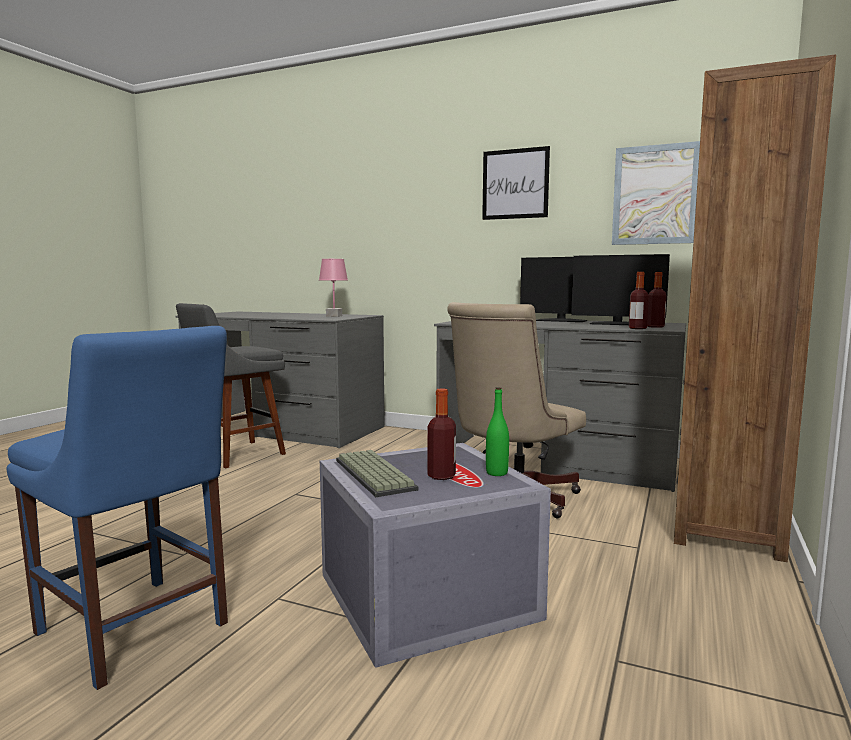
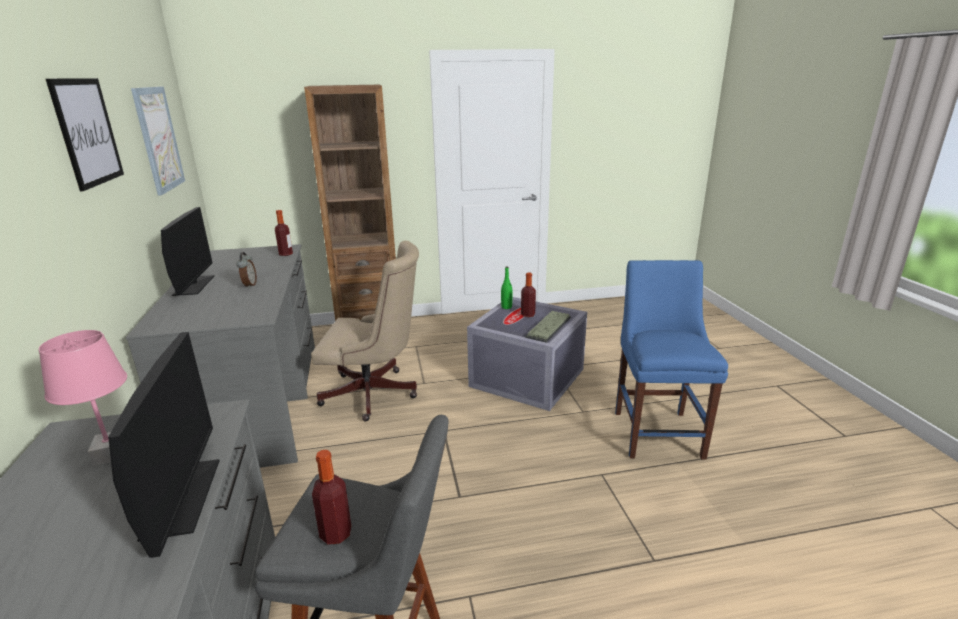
camera: 125 degrees left, 15 degrees up
monitor [571,254,670,325] -> monitor moved to [108,332,219,558]
bottle [647,272,667,328] -> bottle moved to [312,450,351,545]
none -> alarm clock [236,252,257,288]

